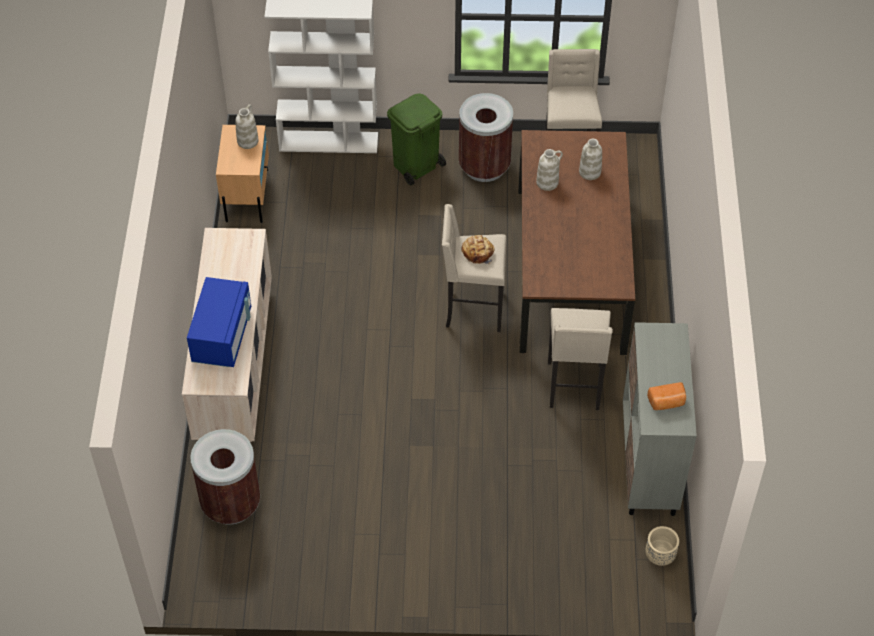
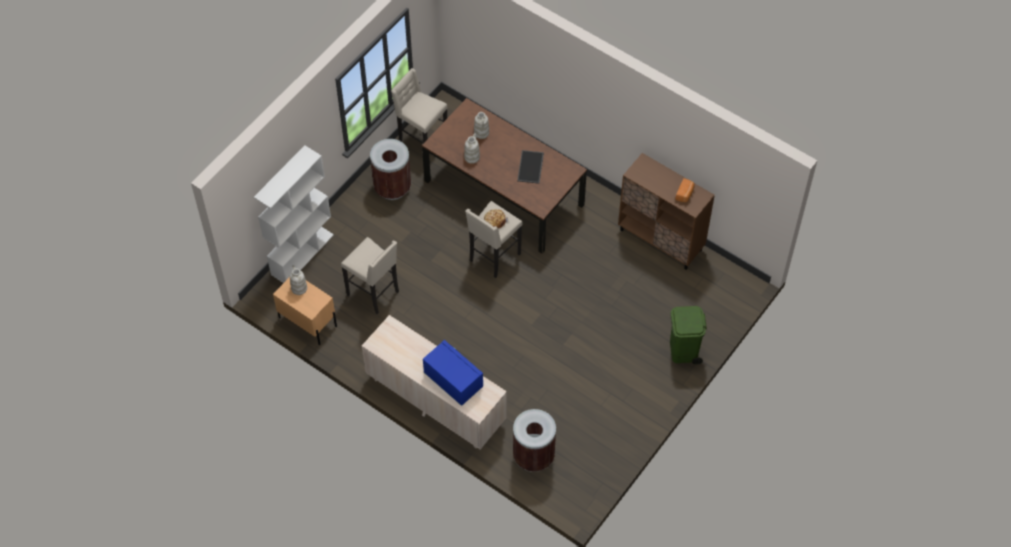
camera: 55 degrees left, 5 degrees up
green trash can [387,94,446,185] -> green trash can moved to [670,306,707,364]
beige stool [548,308,613,410] -> beige stool moved to [341,237,399,314]
grey cabinet [623,322,697,516] -> brown cabinet [618,153,715,270]
beige planter [645,526,679,566] -> none
none -> tray [517,150,544,184]

